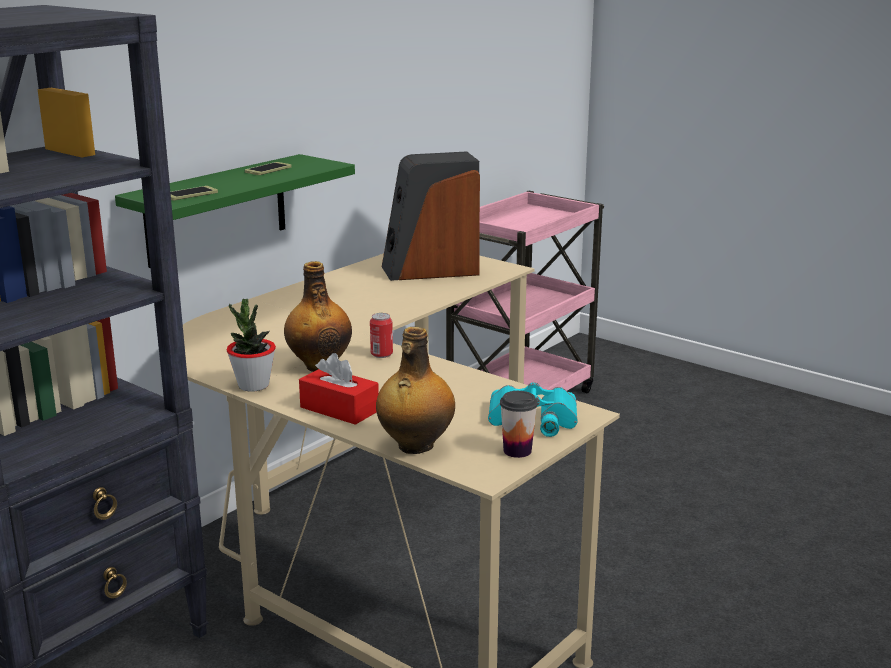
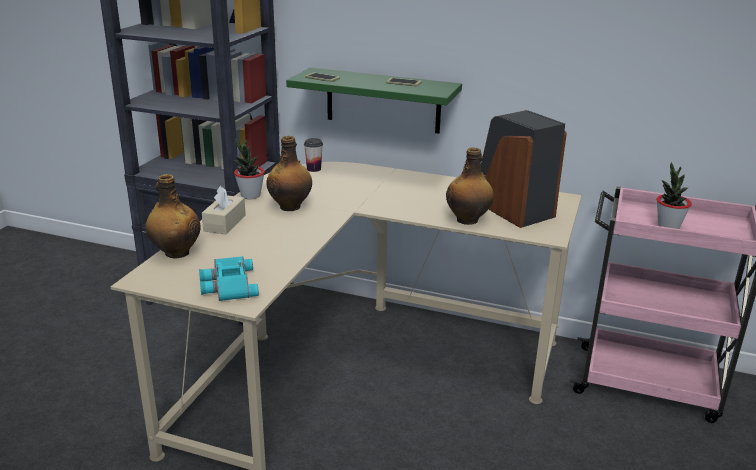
camera: 70 degrees right, 5 degrees up
red tissue box [299,353,379,425] -> beige tissue box [202,186,246,234]
can [370,313,393,358] -> none
cup [500,391,538,458] -> cup moved to [304,138,323,172]
none -> bottle [446,147,494,225]
none -> potted plant [657,162,692,229]

